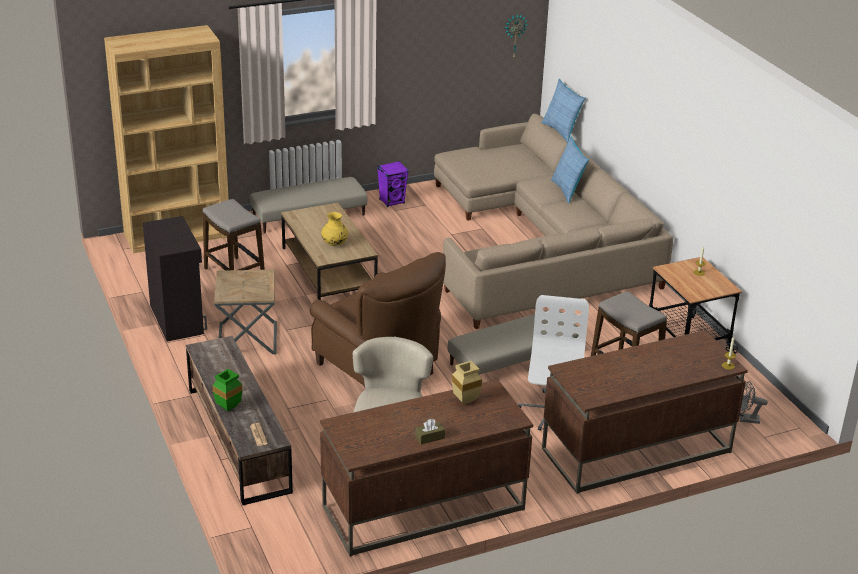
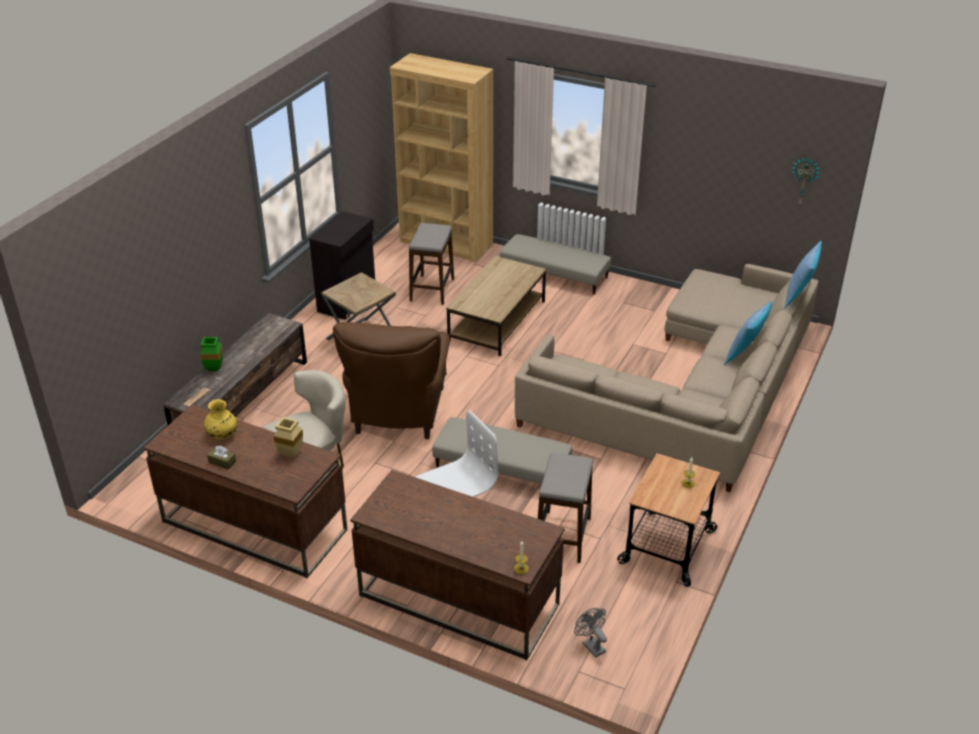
camera: 50 degrees right, 5 degrees up
yellow vase [321,212,348,246] -> yellow vase moved to [204,399,237,439]
purple speaker [377,161,409,207] -> none

